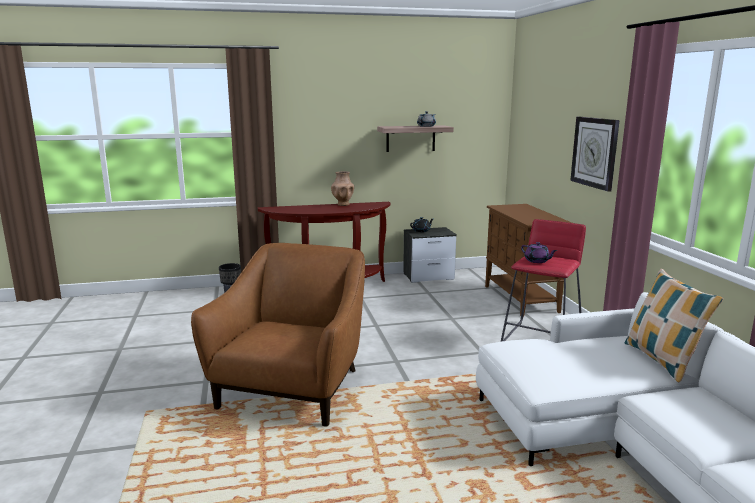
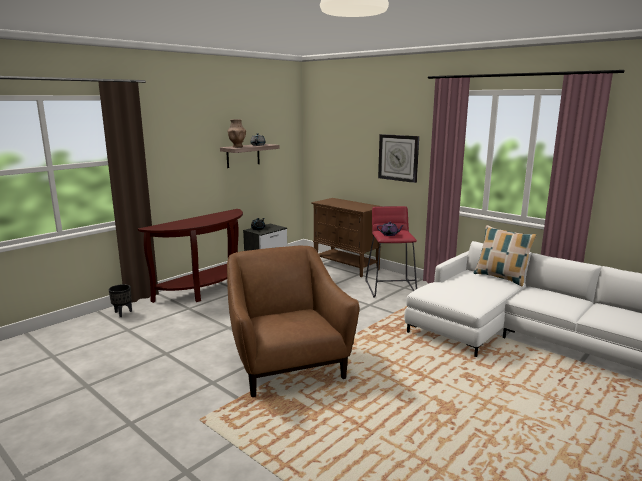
camera: 35 degrees left, 0 degrees up
brown vase [331,171,354,206] -> brown vase moved to [228,119,246,147]

